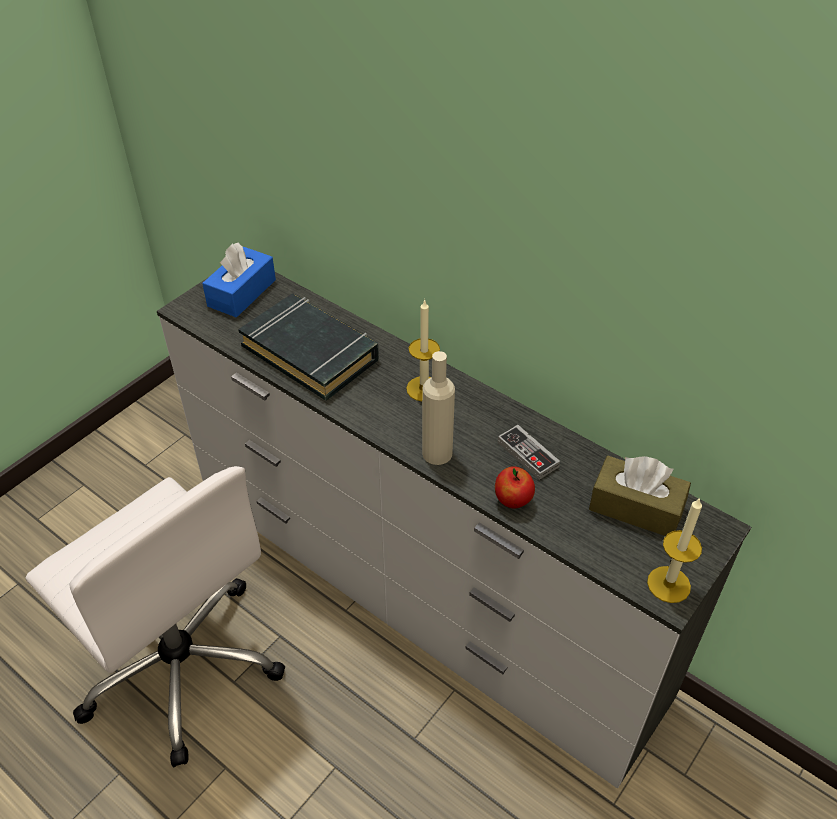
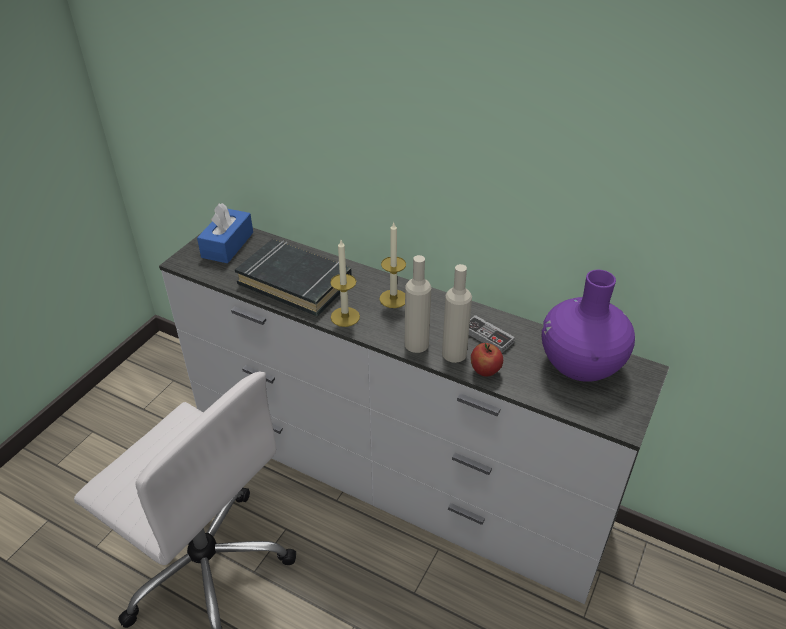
camera: 10 degrees left, 5 degrees down
brown tissue box [589,456,691,536] -> purple vase [542,270,635,382]
candle [647,497,702,603] -> candle moved to [330,240,360,327]
none -> beige bottle [442,264,472,363]

